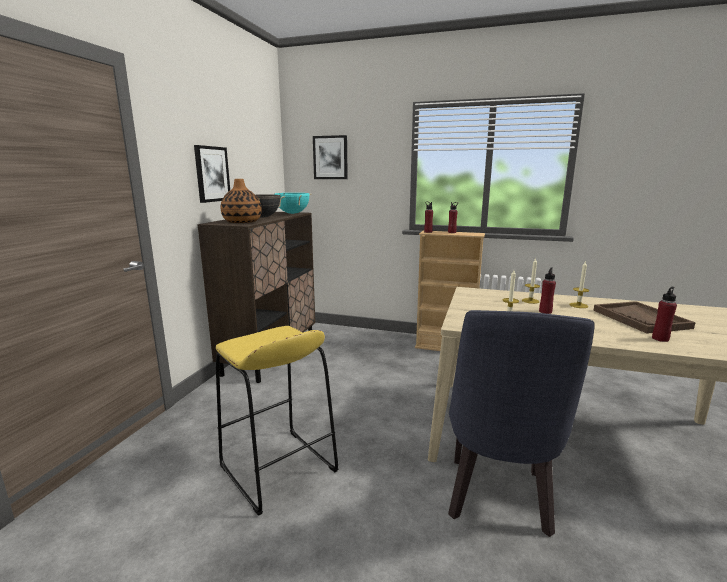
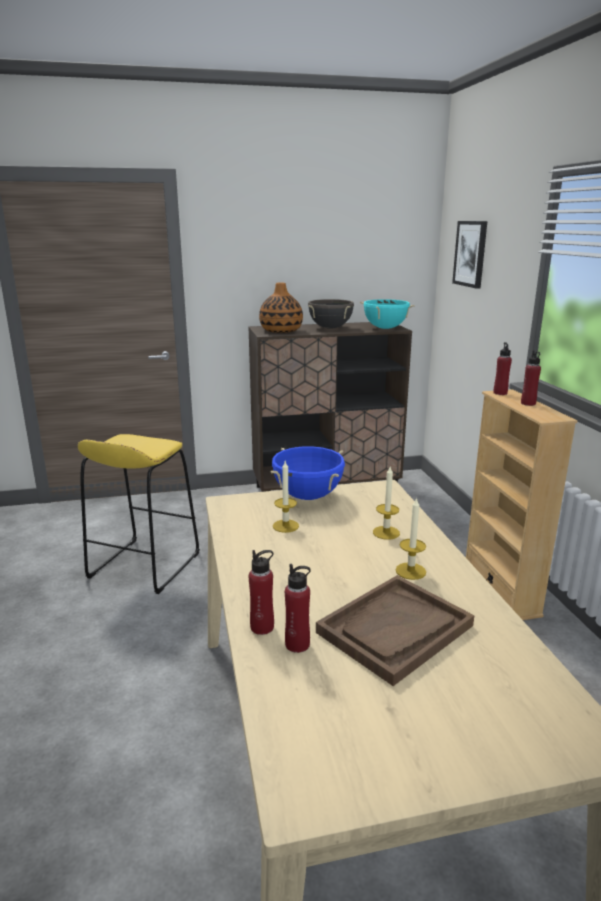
camera: 60 degrees right, 5 degrees up
picture [194,145,230,203] -> none
blue chair [448,310,595,537] -> none
red bottle [539,267,556,314] -> red bottle moved to [249,550,274,635]
none -> blue cooking pot [271,446,345,500]

